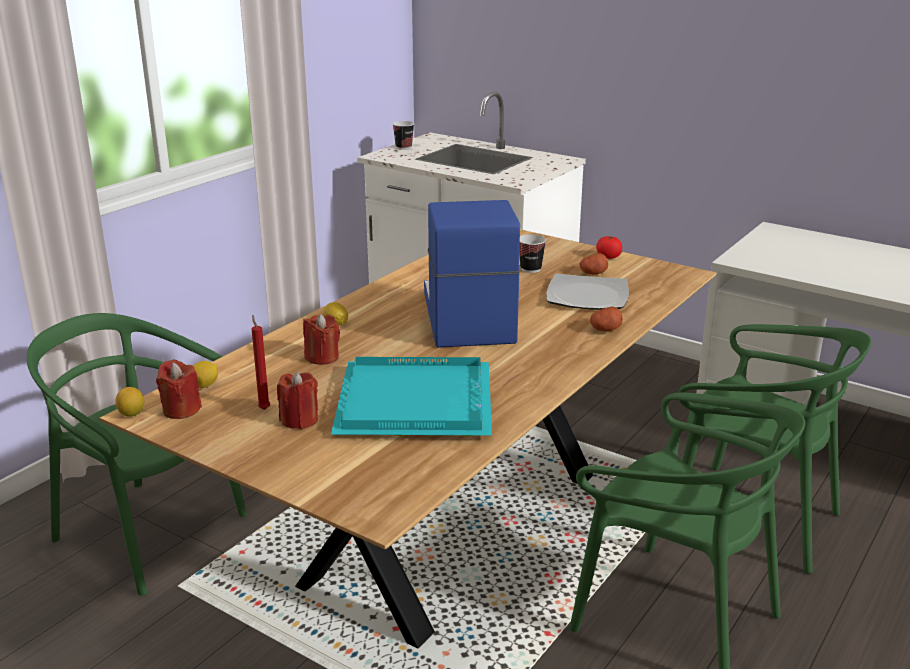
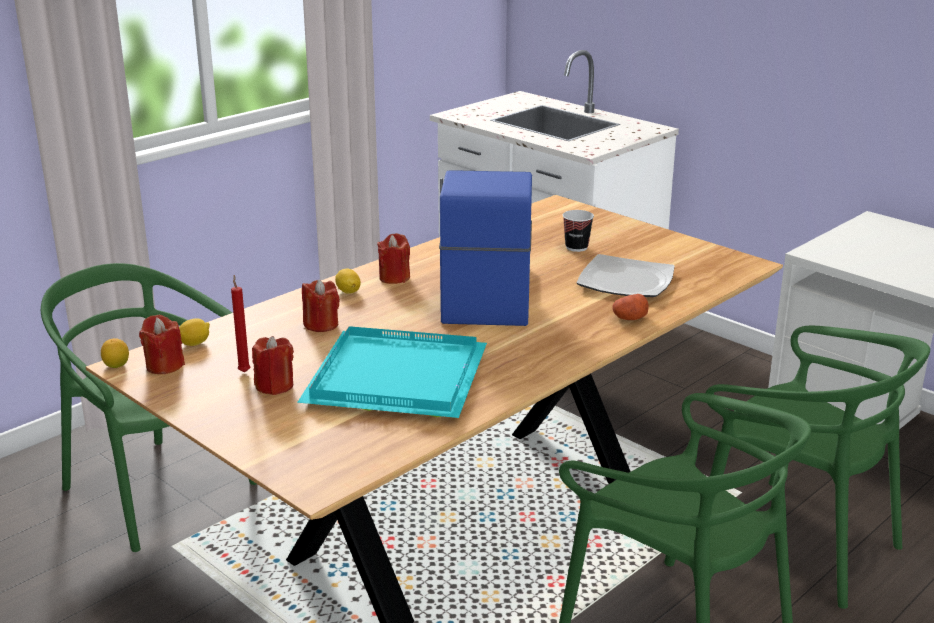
camera: 10 degrees right, 0 degrees up
cup [392,121,414,150] -> none
potato [579,253,608,275] -> none
tomato [596,236,622,259] -> none
none -> red candle [377,233,410,284]

